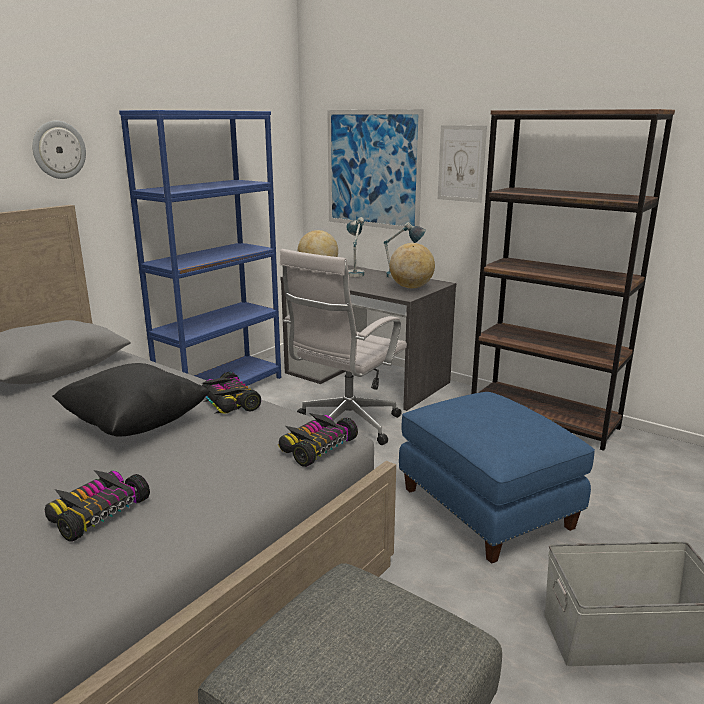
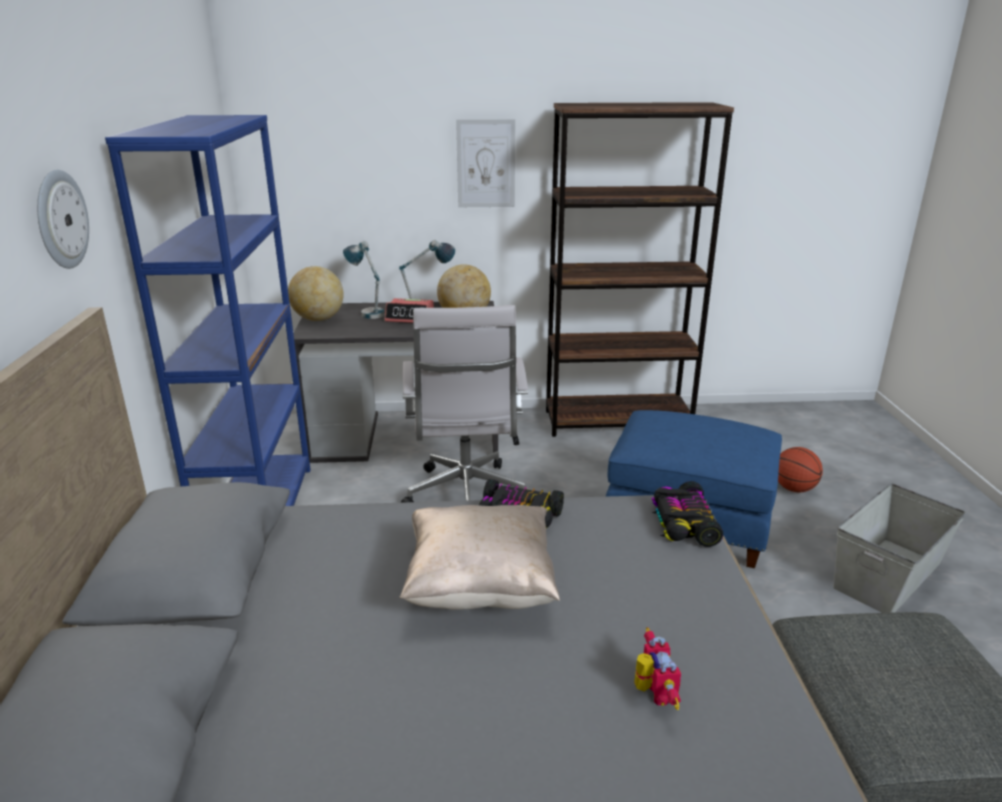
camera: 40 degrees left, 5 degrees up
toy car [45,470,150,542] -> toy robot [634,627,681,710]
black pillow [52,363,210,437] -> beige pillow [400,505,560,610]
picture [327,109,424,231] -> none
none -> alarm clock [385,298,434,323]
none -> basketball [778,447,823,492]

